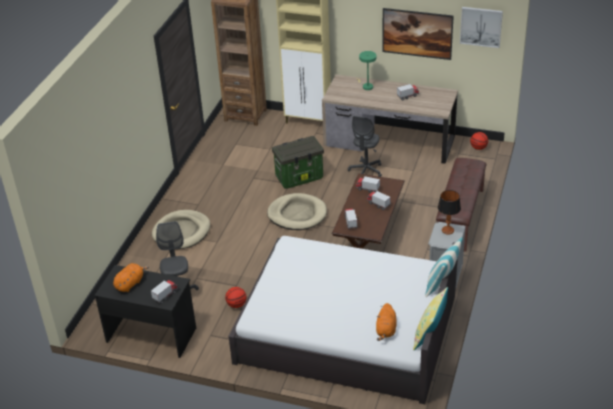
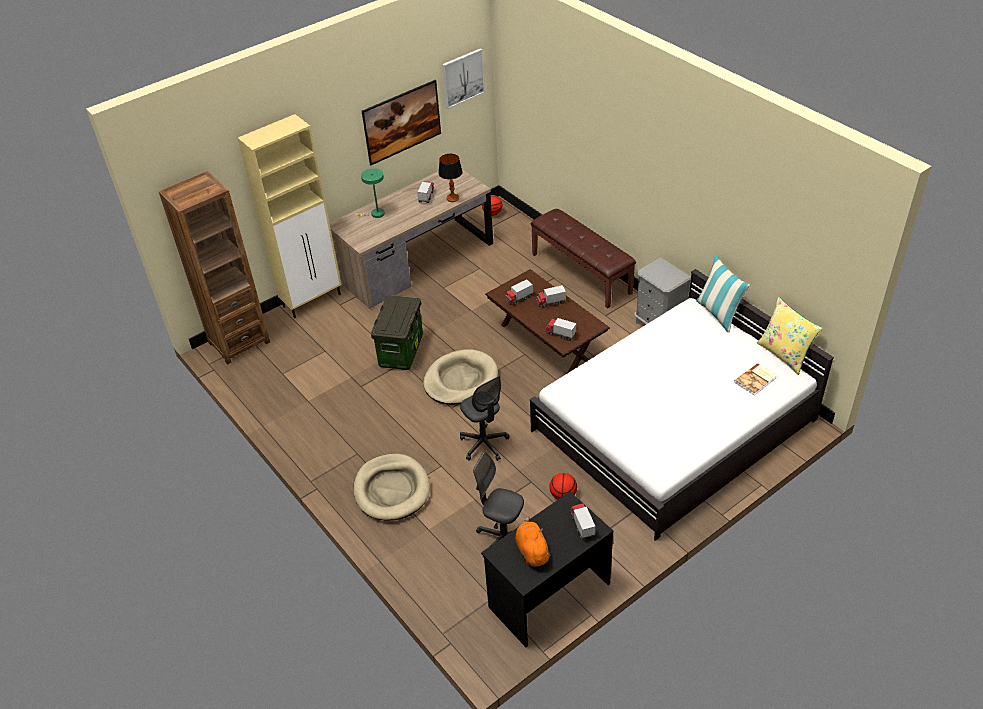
camera: 55 degrees left, 5 degrees up
grey office chair [348,116,382,177] -> grey office chair moved to [460,376,510,461]
orange plush toy [376,303,397,341] -> book [734,363,777,395]
table lamp [438,190,461,235] -> table lamp moved to [438,154,463,202]

